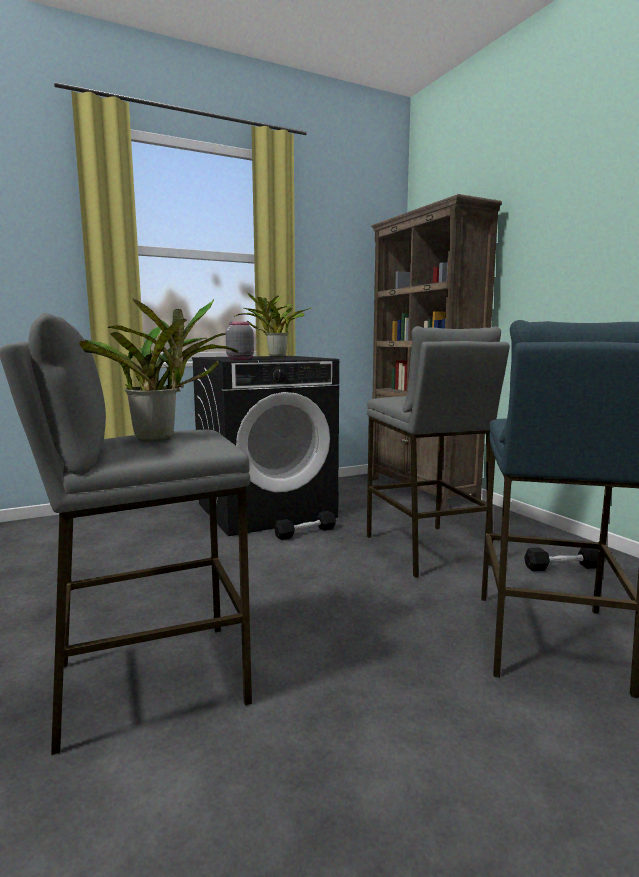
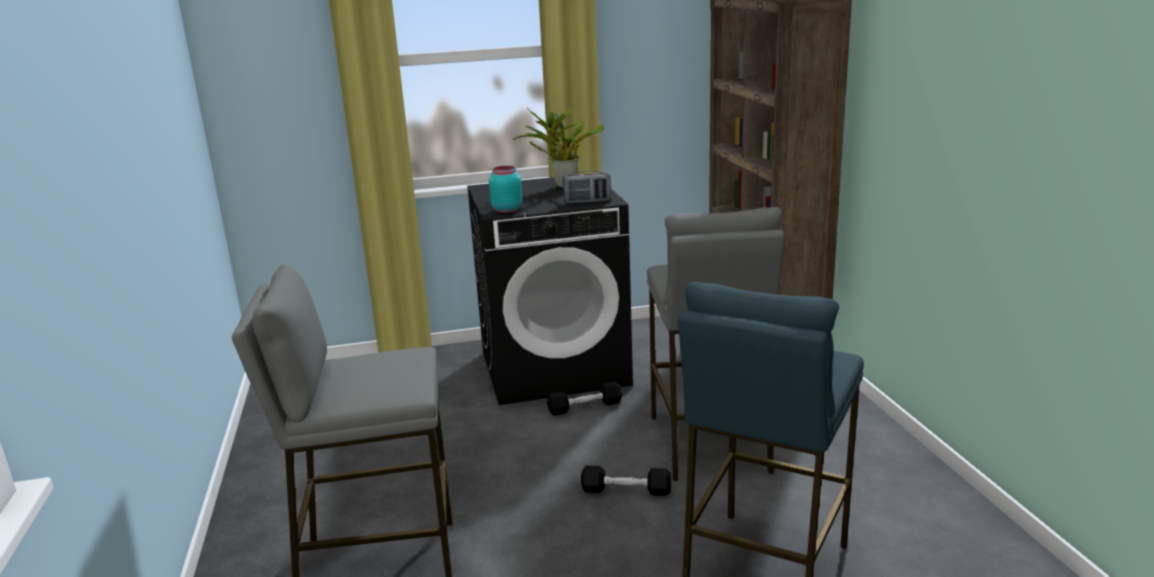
camera: 15 degrees right, 10 degrees up
potted plant [79,299,238,441] -> none
grey jar [226,322,254,360] -> turquoise jar [489,166,522,213]
black dumbbell [524,547,598,571] -> black dumbbell moved to [581,465,671,496]
none -> radio [563,171,611,204]

